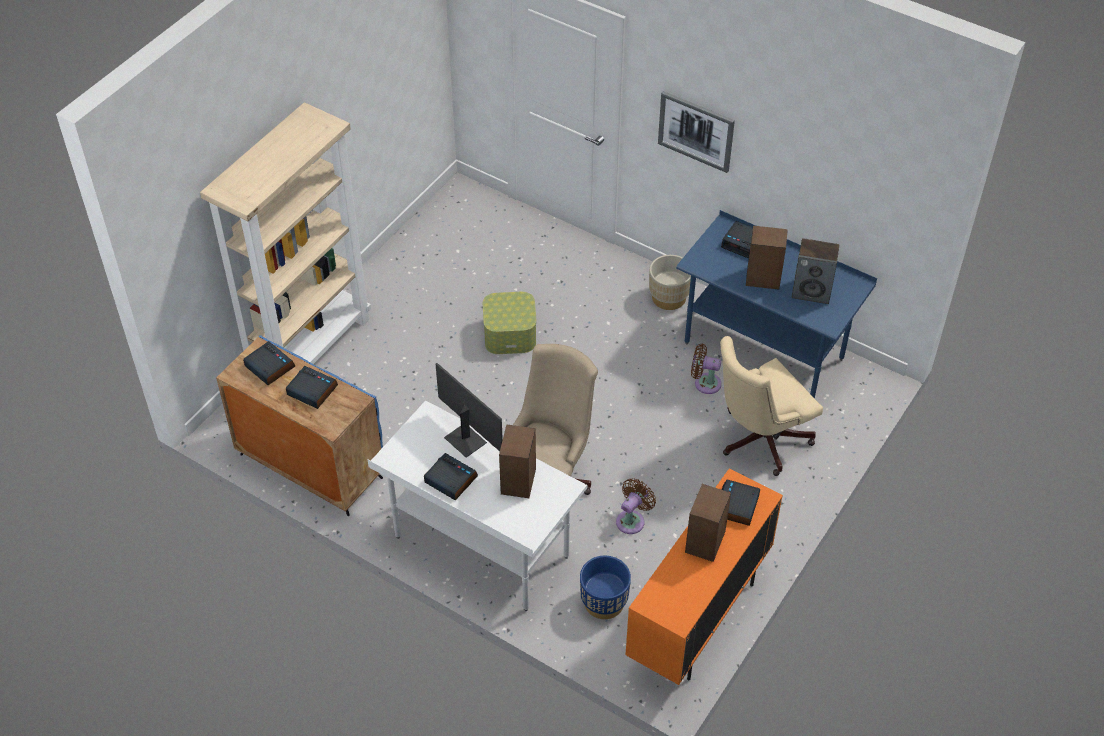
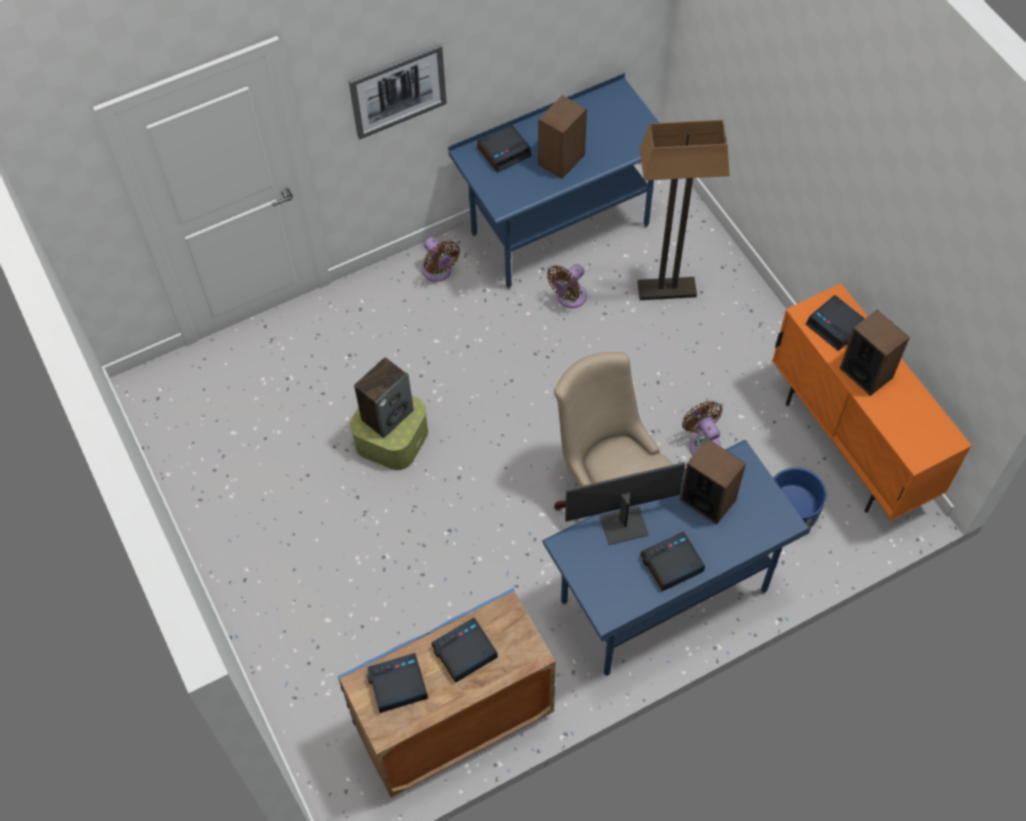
camera: 60 degrees left, 10 degrees up
beige bookcase [200,102,371,364] -> none
white desk [367,401,588,611] -> blue desk [542,440,812,676]
beige planter [649,255,691,310] -> brown fan [422,237,460,282]
beige office chair [720,336,823,476] -> floor lamp [638,120,730,300]
speaker [792,238,840,304] -> speaker moved to [354,357,414,438]

